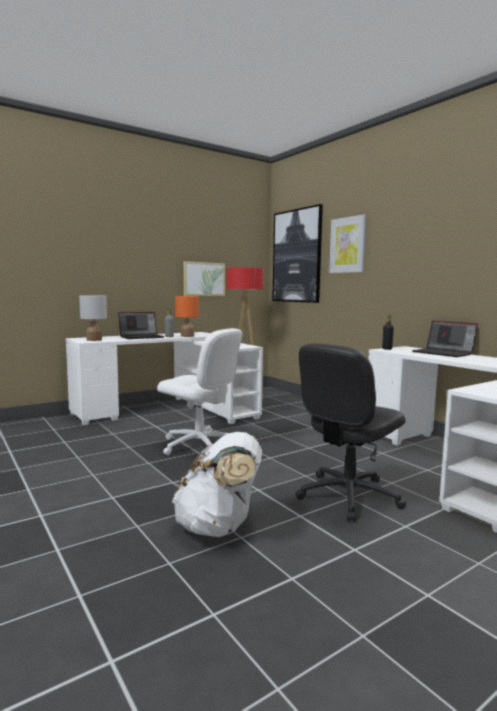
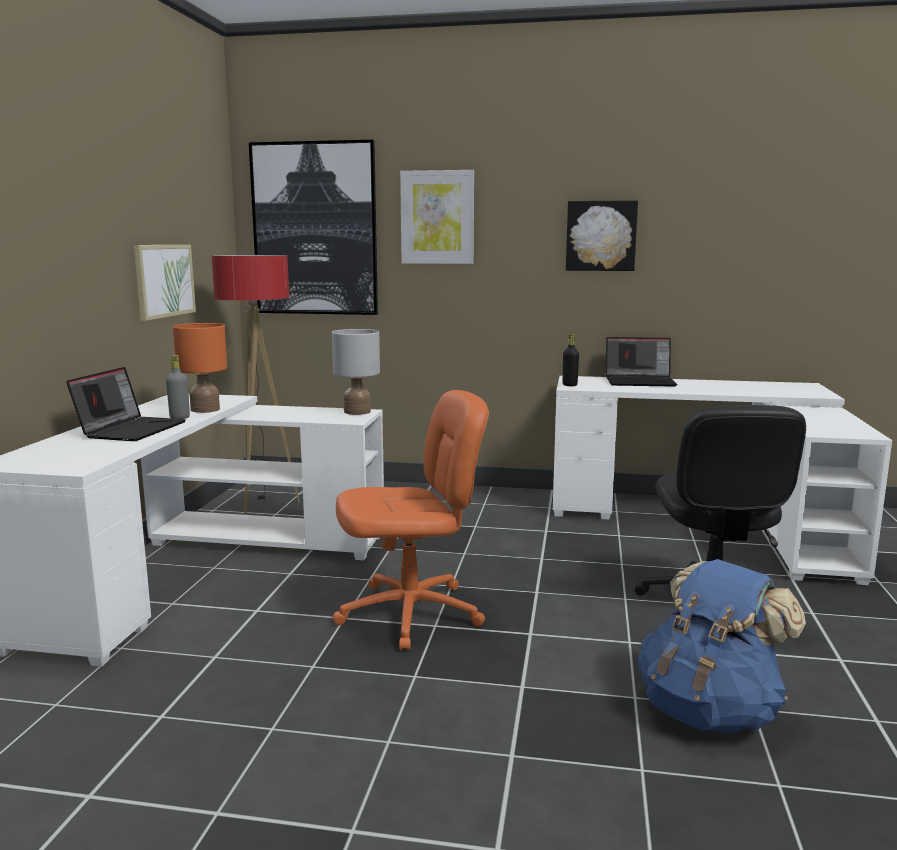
camera: 45 degrees left, 5 degrees up
grey table lamp [79,295,107,341] -> grey table lamp moved to [332,329,380,415]
white office chair [157,328,243,455] -> orange office chair [333,390,489,651]
white backpack [172,432,262,537] -> blue backpack [638,559,806,733]
none -> picture [566,200,638,271]

